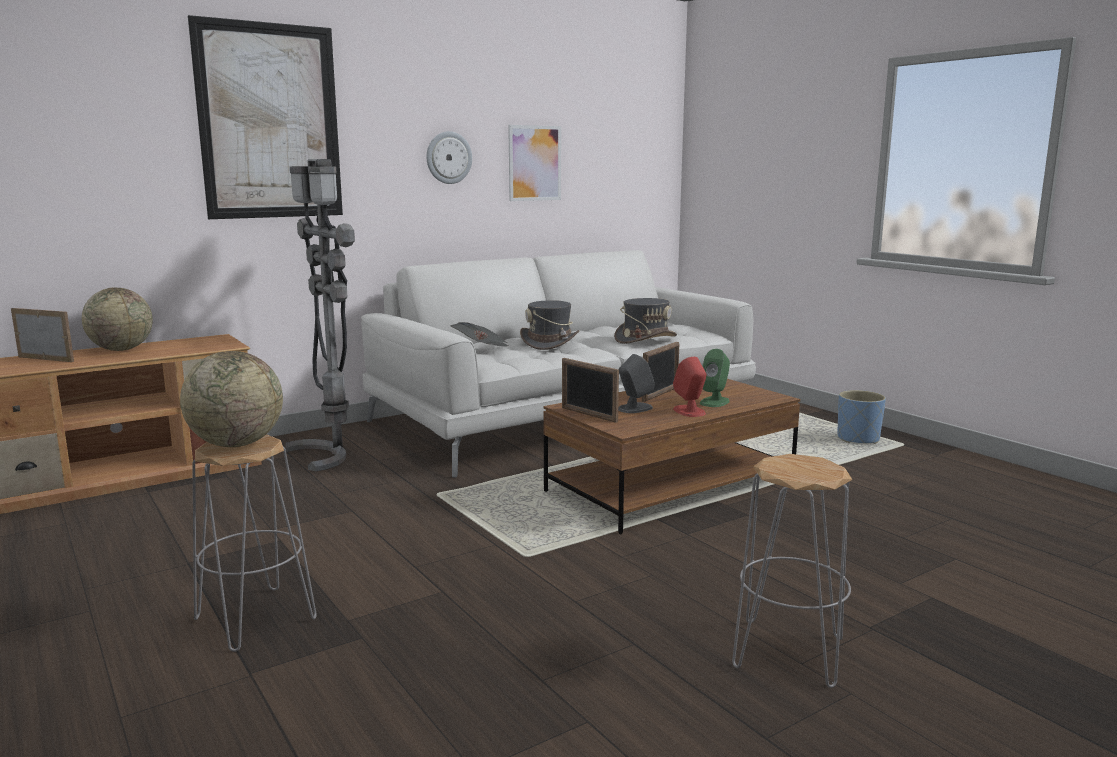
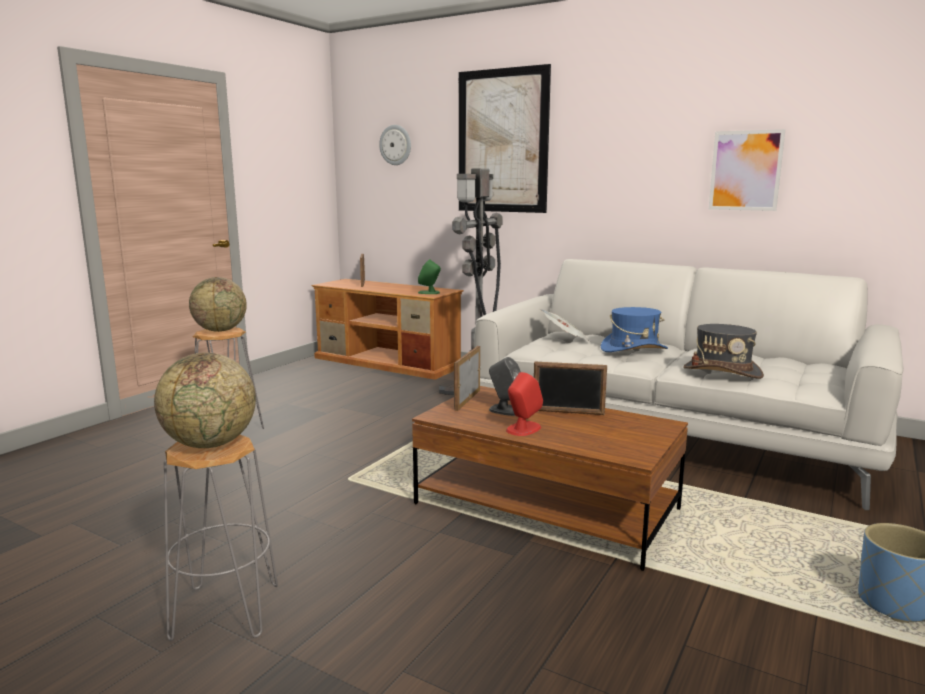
camera: 65 degrees right, 0 degrees up
globe [82,288,153,351] -> globe moved to [154,352,256,448]
wall clock [426,131,472,184] -> wall clock moved to [379,125,411,165]
grey hat [520,300,579,350] -> blue hat [601,307,668,352]
green speaker [700,349,730,407] -> green speaker moved to [418,259,441,294]

